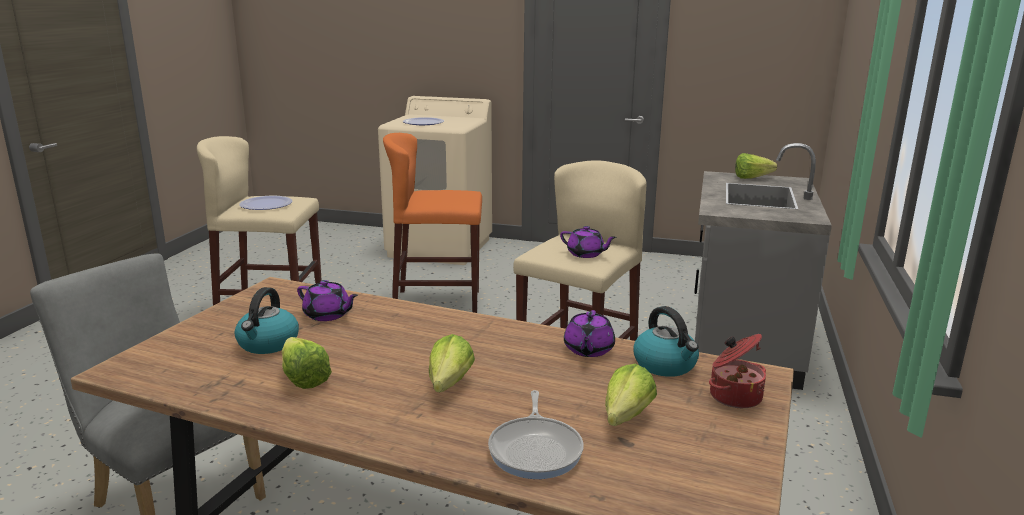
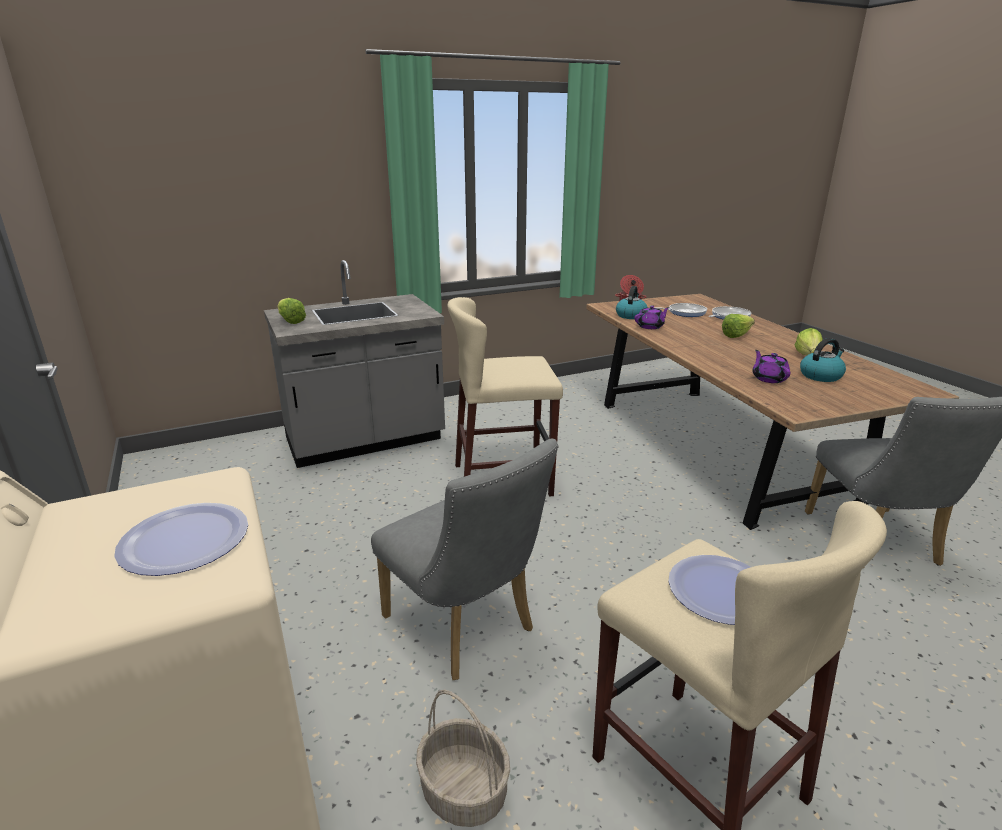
camera: 130 degrees left, 5 degrees up
orange stool [383,133,482,313] -> grey chair [371,439,558,680]
purple teapot [560,226,616,258] -> none
lettuce [605,364,657,426] -> frying pan [656,303,707,317]
none -> basket [416,690,510,827]

